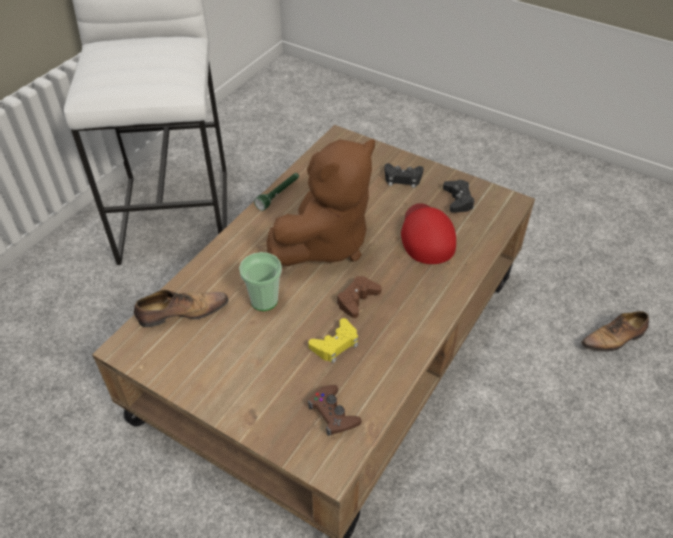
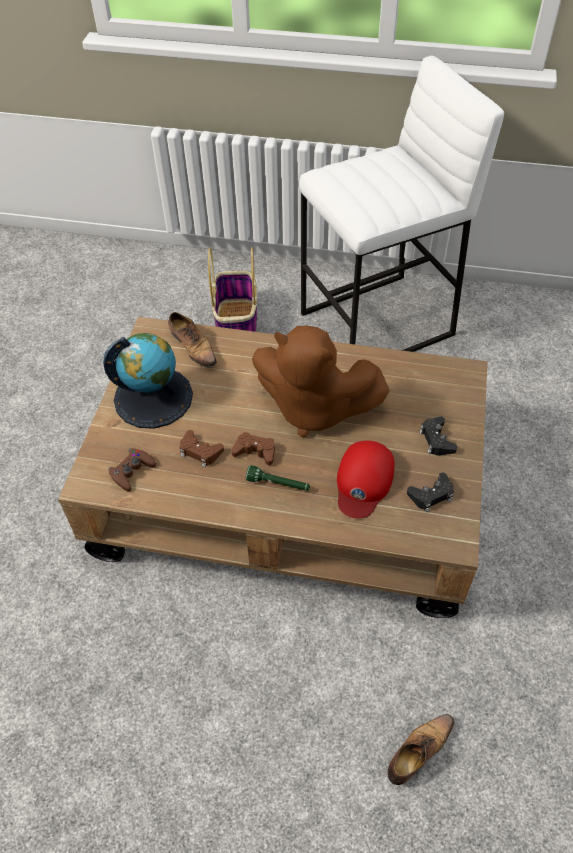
camera: 70 degrees right, 5 degrees up
cup [239,252,282,311] -> none
green flashlight [254,173,299,211] -> green flashlight moved to [246,465,310,491]
yellow game controller [308,318,358,363] -> brown game controller [179,430,224,467]
red cap [401,203,456,264] -> red cap turned 135 degrees clockwise [337,441,394,519]
shoe [581,311,649,352] -> shoe turned 90 degrees clockwise [387,714,455,785]
none -> globe [103,333,193,429]
none -> basket [208,247,257,332]

